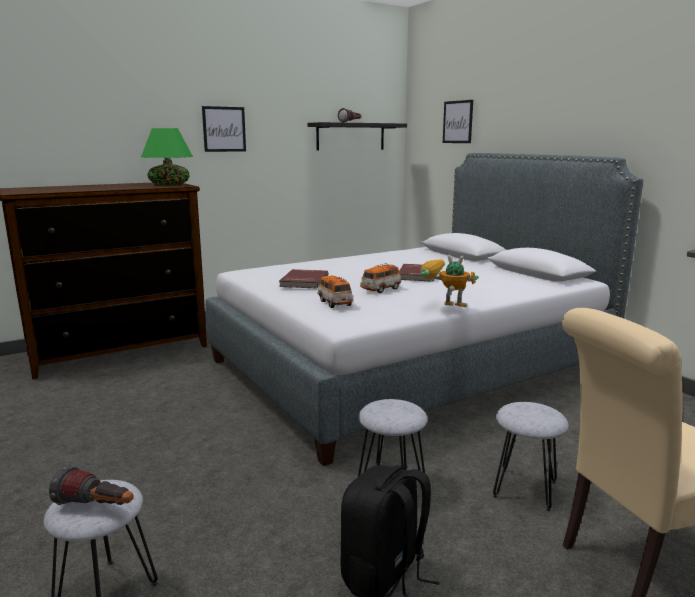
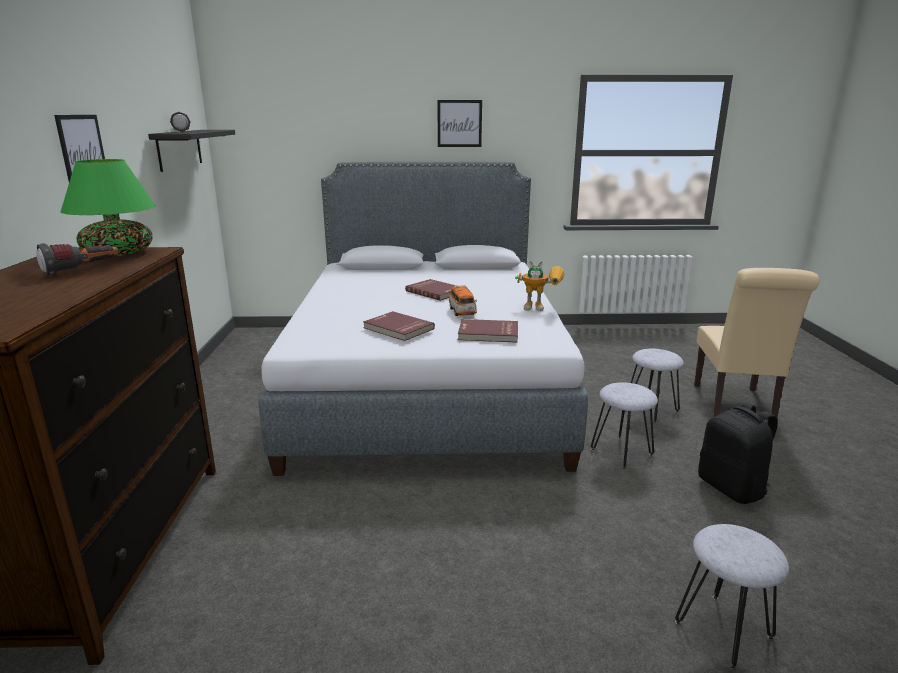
camera: 60 degrees left, 5 degrees up
flashlight [49,465,134,505] -> flashlight moved to [37,243,119,277]
toy car [317,276,353,308] -> red book [458,319,518,343]
toy robot [420,255,479,308] -> toy robot turned 135 degrees counterclockwise [515,260,564,311]
picture [443,100,473,143] -> picture moved to [438,100,482,147]

